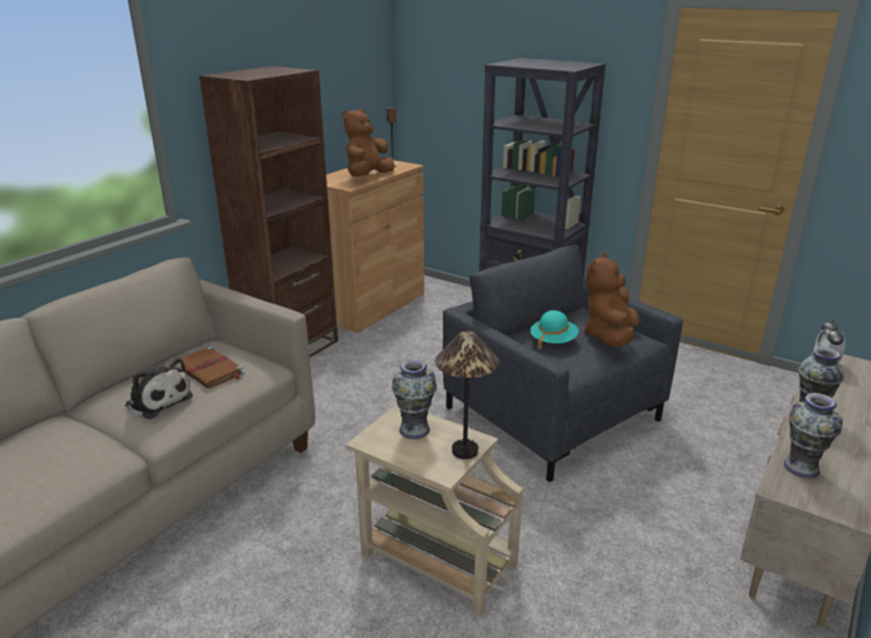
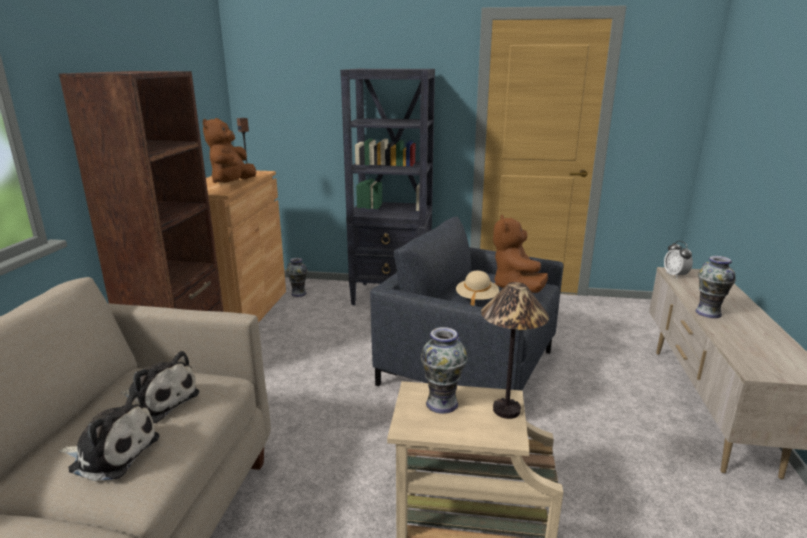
camera: 25 degrees left, 5 degrees down
brown book [180,346,244,388] -> plush toy [120,351,199,423]
turquoise hat [530,310,579,350] -> beige hat [456,271,499,306]
vase [784,393,843,478] -> vase moved to [287,258,308,297]

